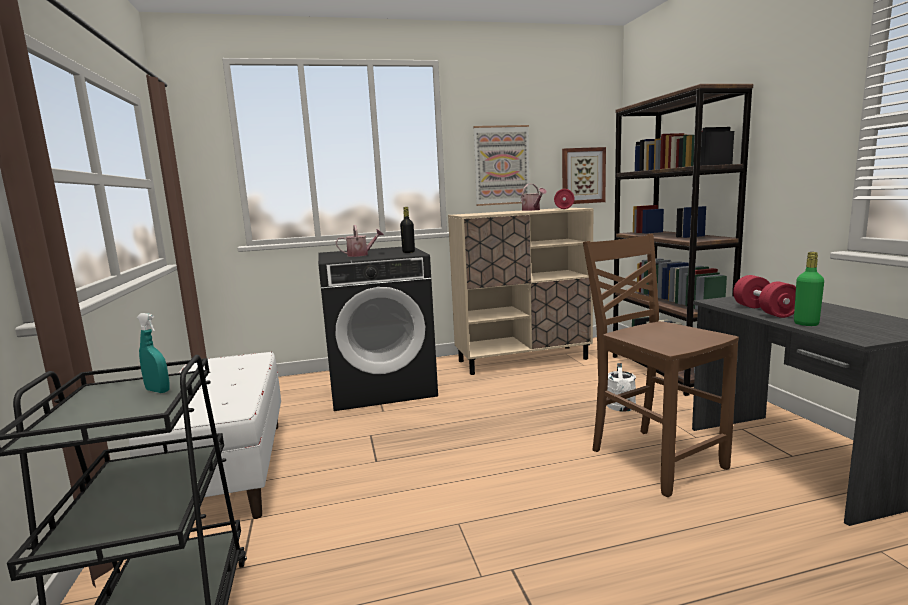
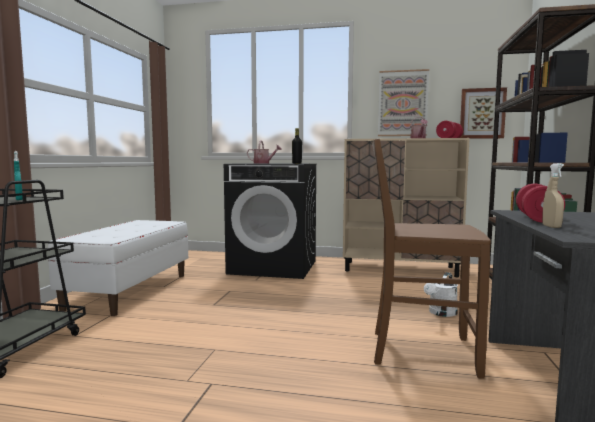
camera: 25 degrees right, 5 degrees down
brown chair [583,234,739,497] -> brown chair turned 75 degrees counterclockwise [372,139,491,379]
green bottle [794,252,824,326] -> beige spray bottle [542,163,564,228]

